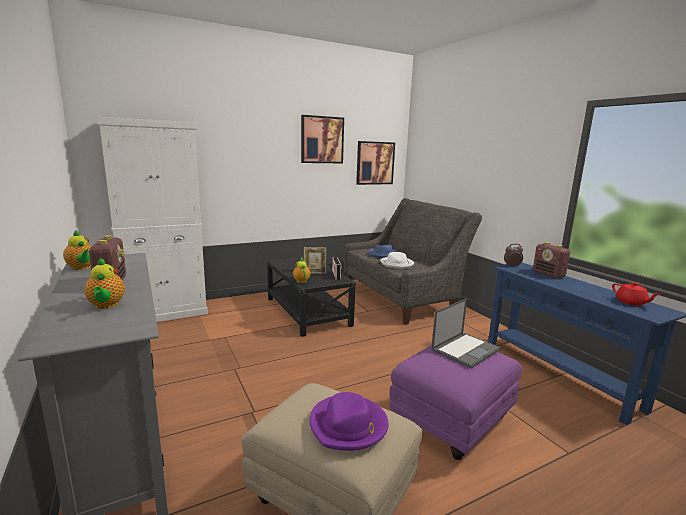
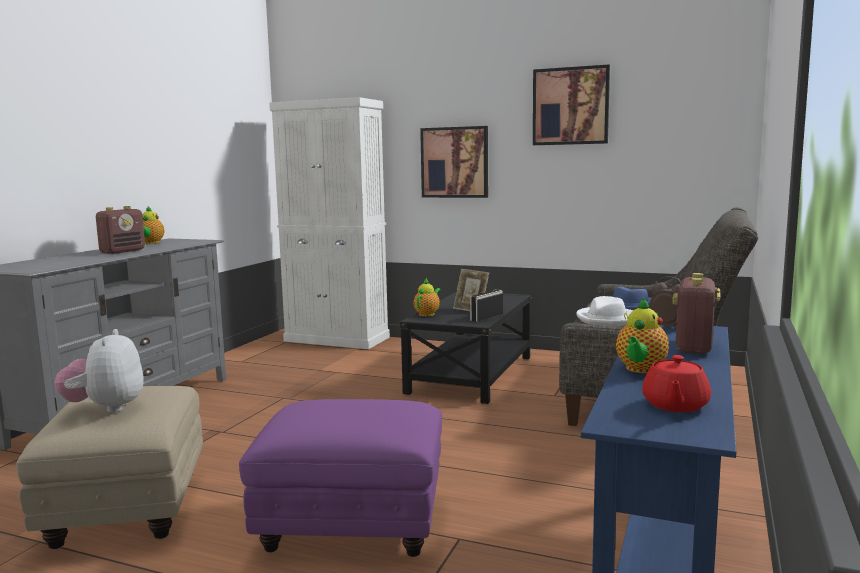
camera: 50 degrees right, 5 degrees down
teapot [85,258,125,309] -> teapot moved to [616,298,669,373]
purple hat [309,392,389,451] -> plush toy [55,329,144,413]
picture [356,141,395,185] -> picture moved to [420,126,488,198]
laptop [431,298,501,369] -> none

